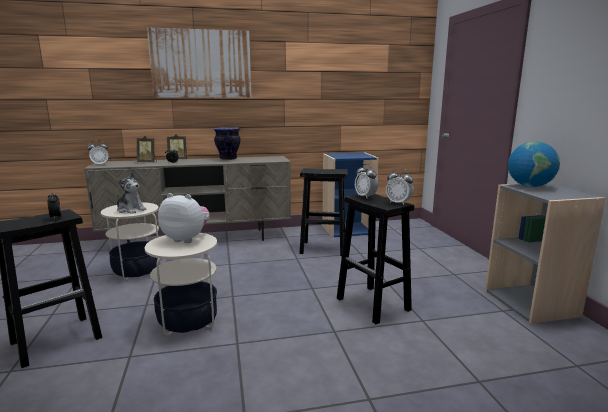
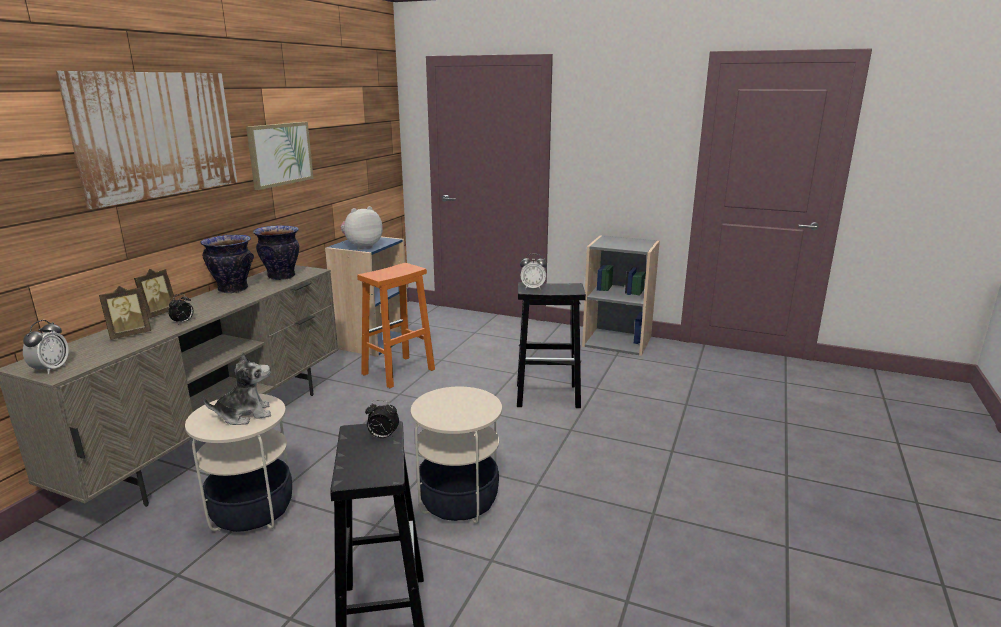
camera: 55 degrees left, 5 degrees up
plush toy [158,193,210,243] -> plush toy moved to [341,206,383,250]
black stool [299,168,348,256] -> orange stool [357,263,435,388]
alarm clock [386,168,414,205] -> none
globe [508,141,560,187] -> none
none -> picture [246,122,314,190]
none -> vase [253,225,299,280]

